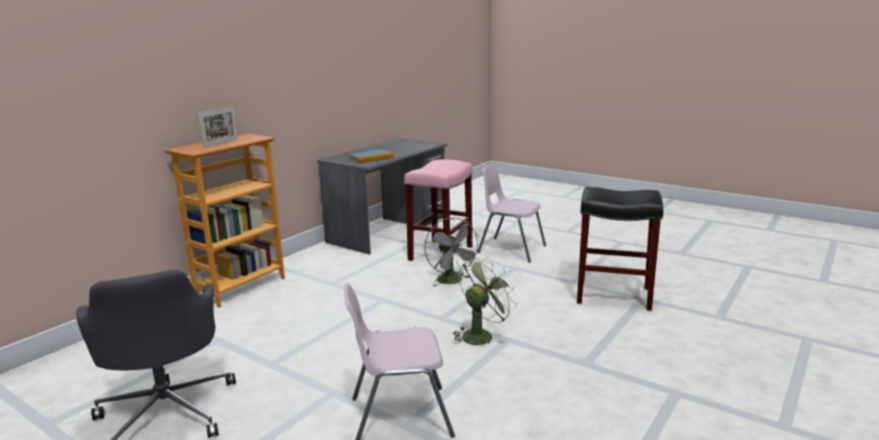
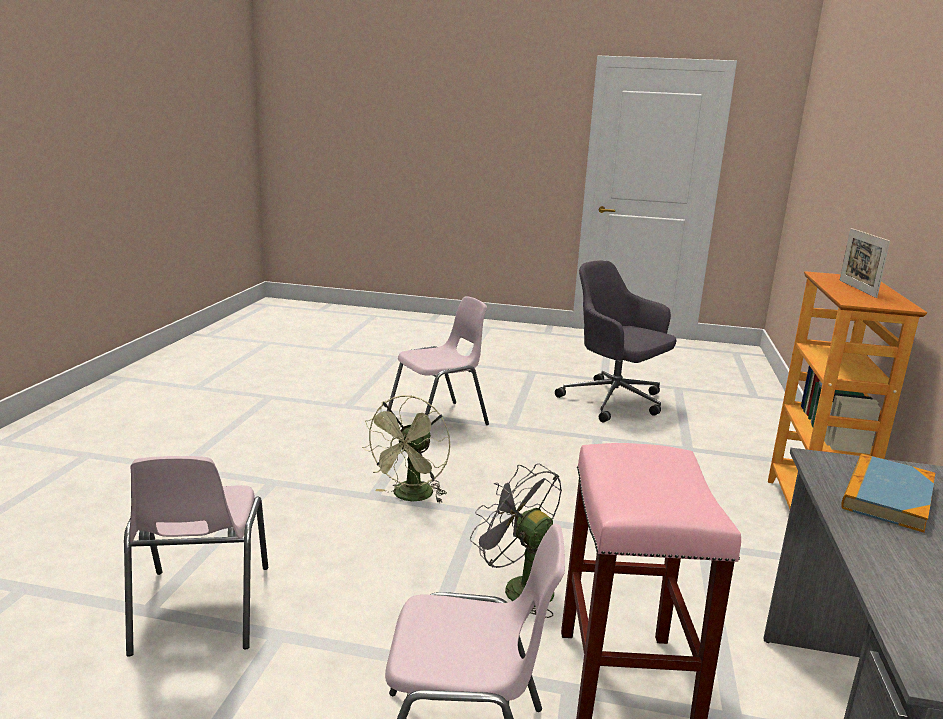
camera: 155 degrees right, 0 degrees up
black stool [577,187,663,311] -> pink chair [124,456,268,656]

